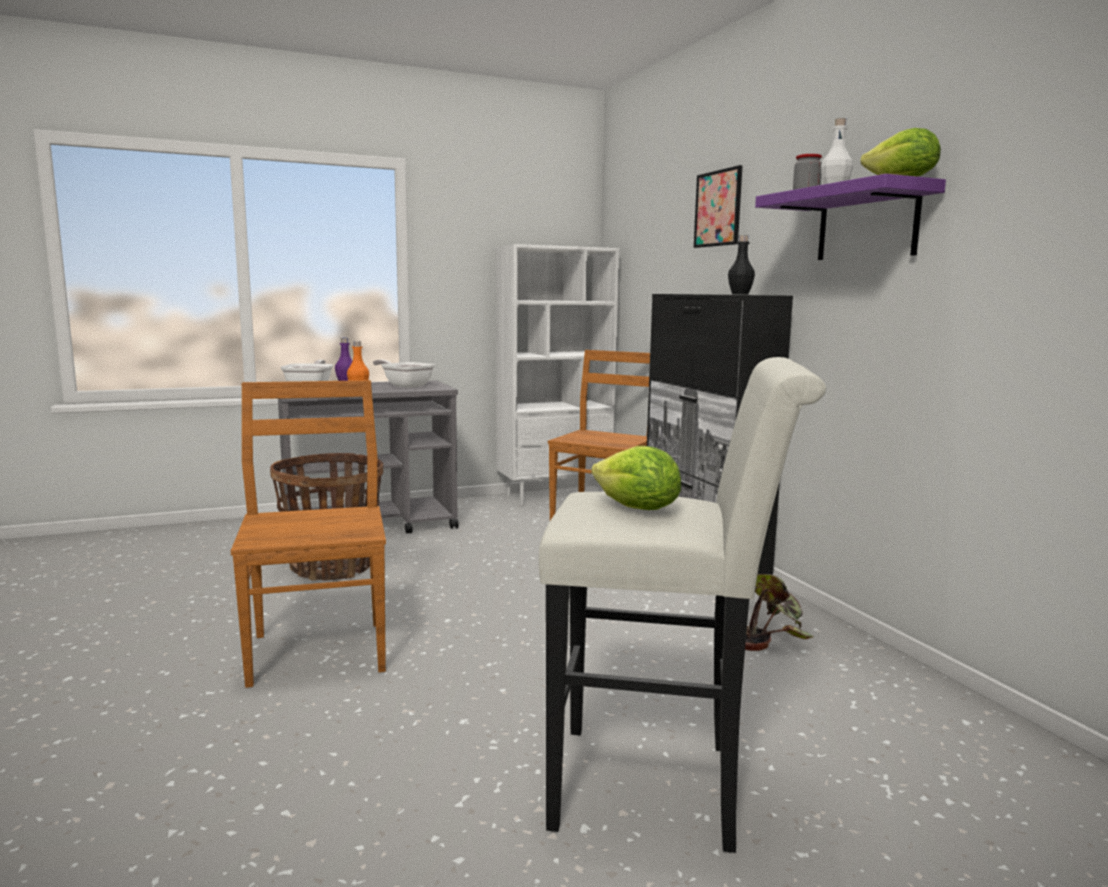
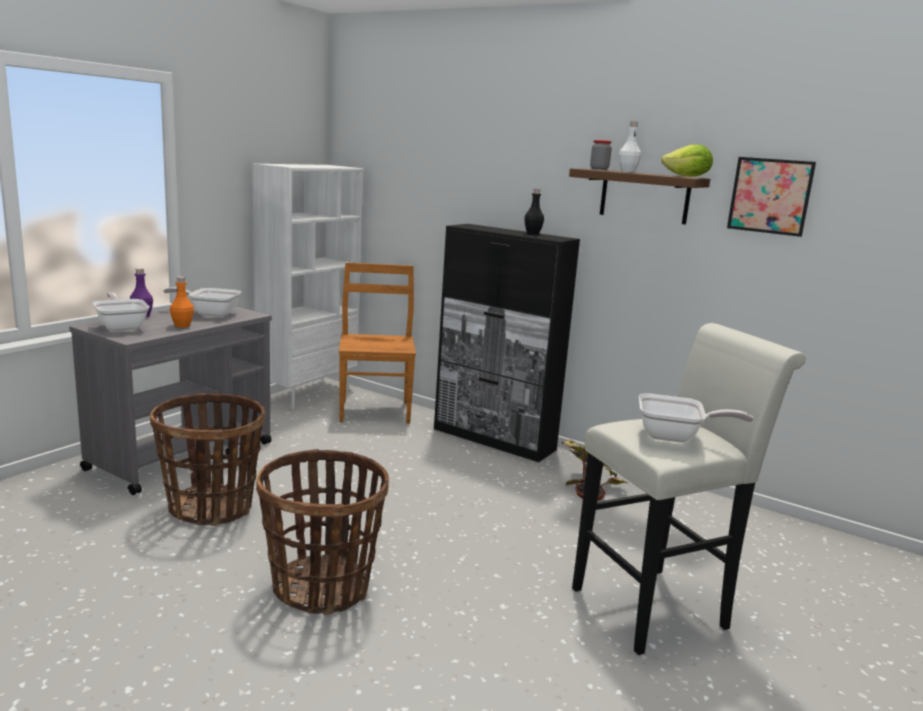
camera: 35 degrees left, 5 degrees up
brown chair [231,380,386,688] -> basket [256,449,389,615]
lettuce [591,446,681,510] -> frying pan [639,393,753,443]
picture [694,165,742,248] -> picture moved to [727,157,816,237]
purple shelf [755,174,946,260] -> brown shelf [569,168,710,225]

